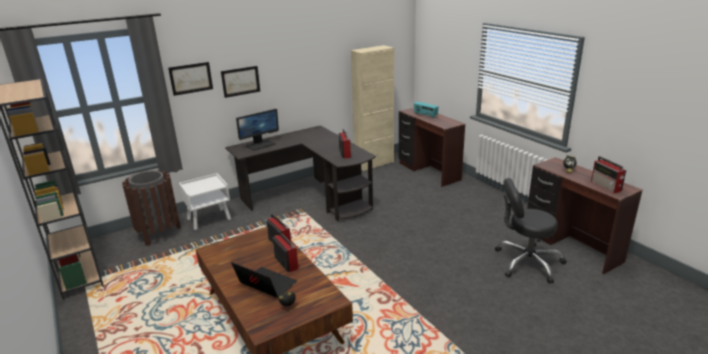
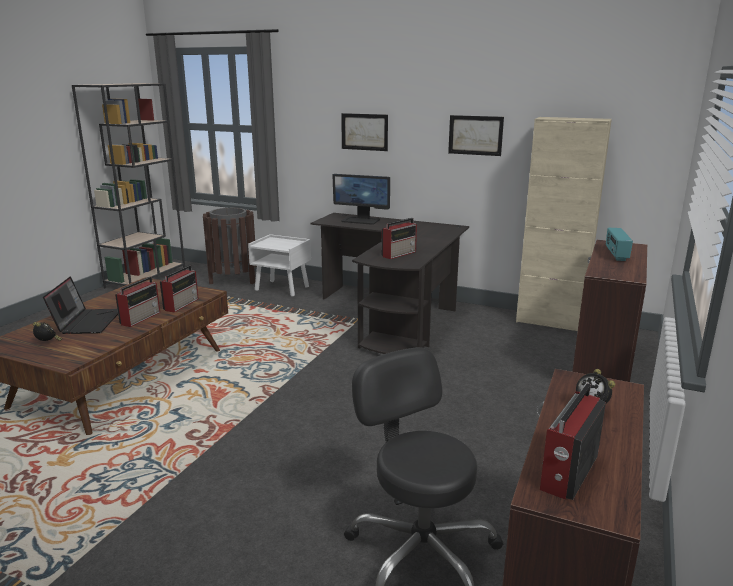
camera: 55 degrees right, 5 degrees down
picture [168,62,213,96] -> picture moved to [448,115,504,156]

